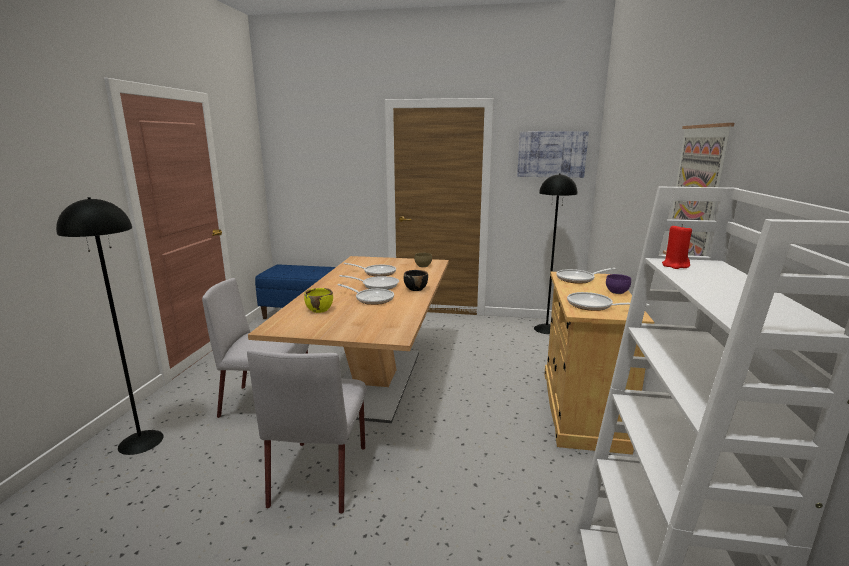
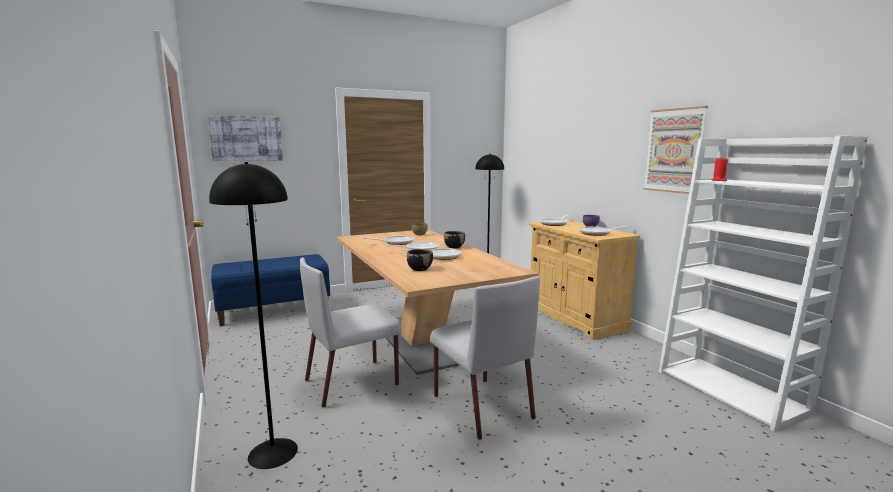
camera: 35 degrees left, 5 degrees down
yellow bowl [304,288,333,313] -> black bowl [407,249,433,271]
picture [517,131,589,178] -> picture moved to [208,115,283,161]

